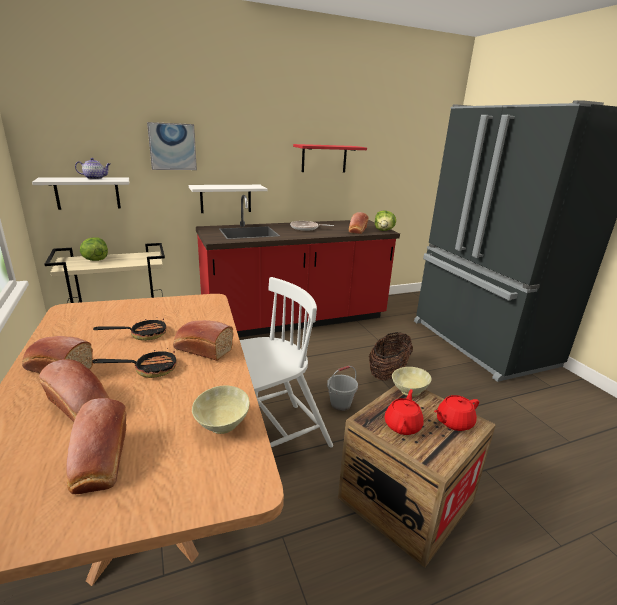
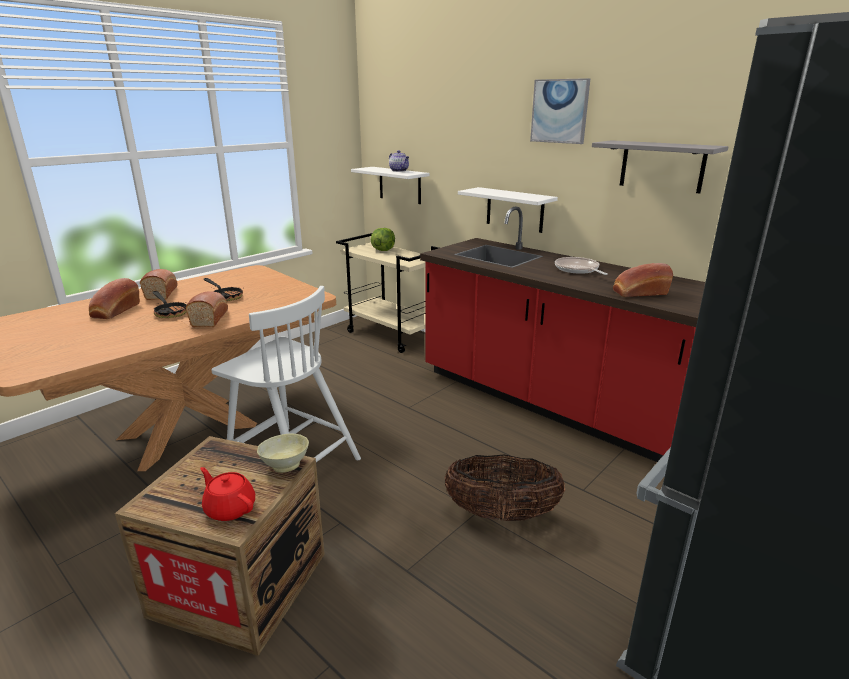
camera: 65 degrees right, 0 degrees up
bread [66,398,127,494] -> none
picture [147,122,197,170] -> picture moved to [530,78,590,144]
beige bowl [192,385,250,434] -> none
red shelf [293,144,367,173] -> grey shelf [592,140,728,193]
grey bucket [327,366,358,411] -> none
lettuce [375,210,396,231] -> none
red teapot [385,389,424,435] -> none

